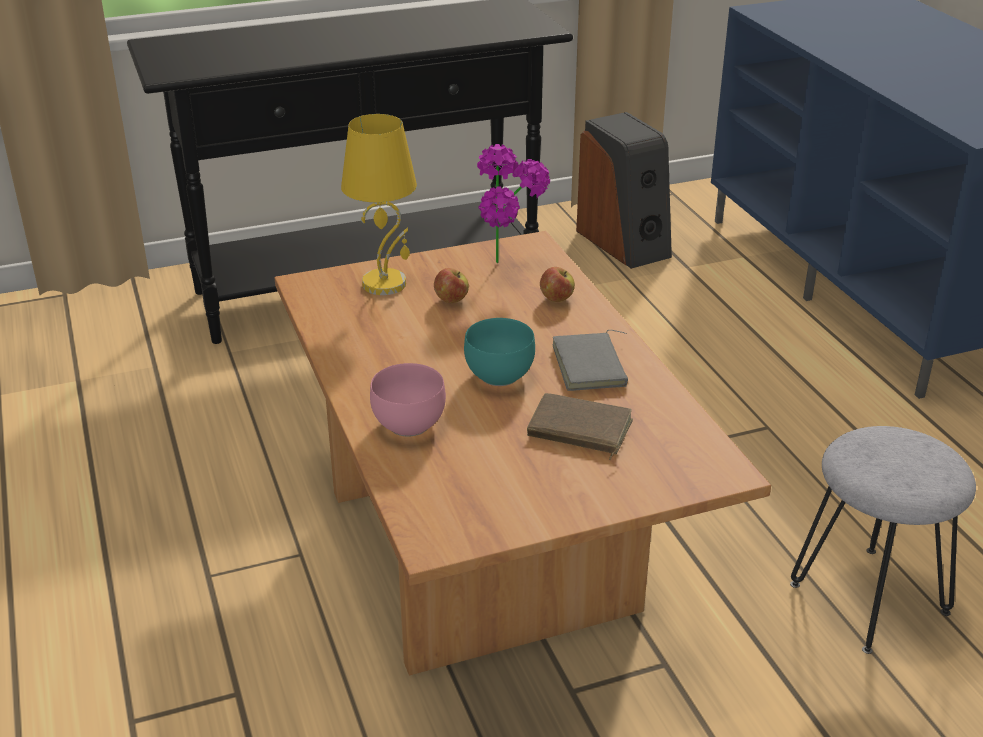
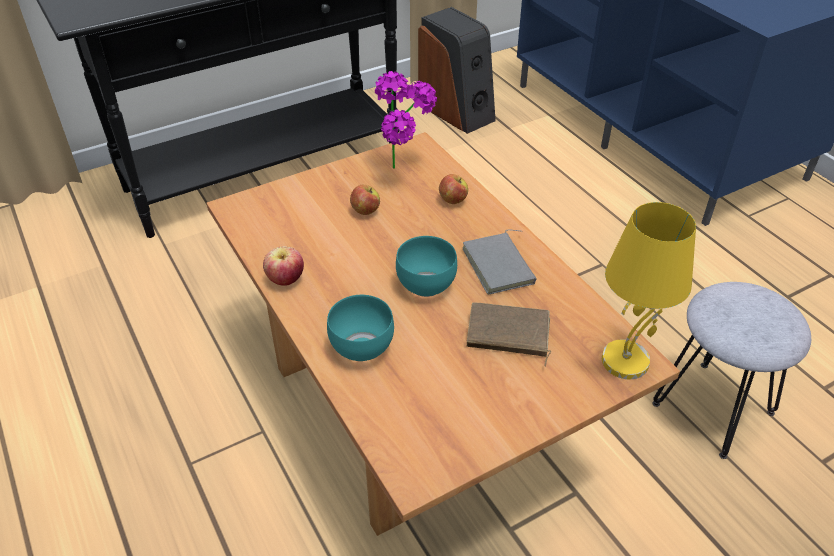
camera: 10 degrees left, 10 degrees up
yellow table lamp [341,114,417,295] -> yellow table lamp moved to [602,202,696,379]
pink bowl [370,363,446,437] -> turquoise bowl [327,295,394,361]
none -> apple [263,246,304,286]

